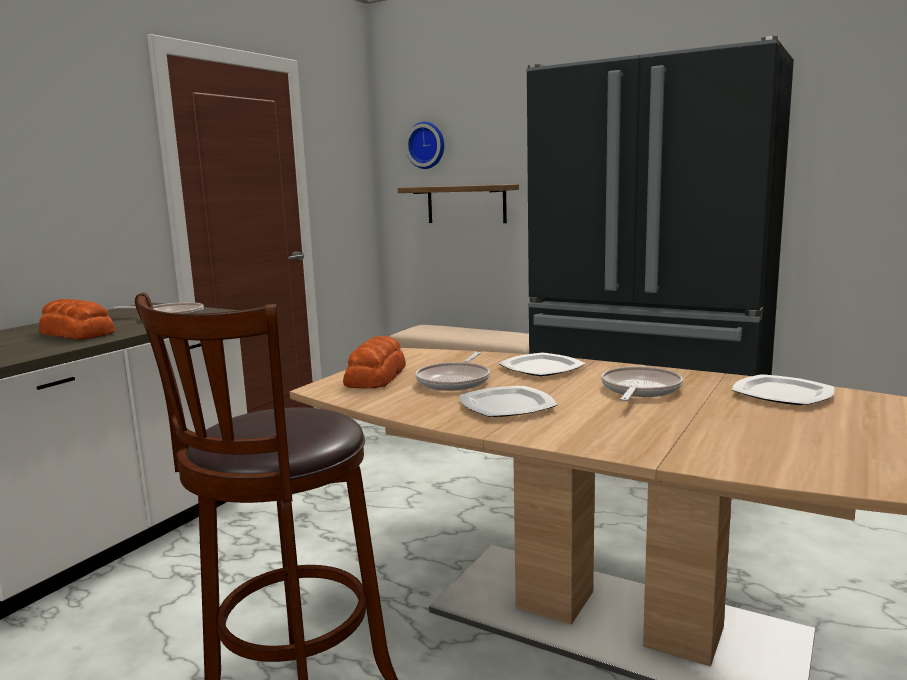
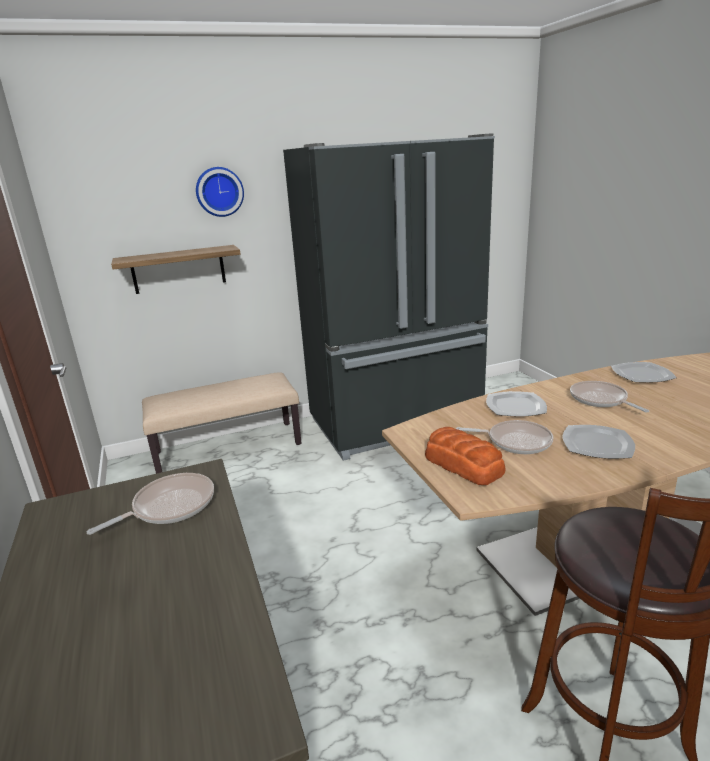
camera: 50 degrees left, 10 degrees up
bread [39,299,115,339] -> none
wall clock [405,122,444,169] -> wall clock moved to [196,167,244,217]
frying pan [415,352,490,391] -> frying pan turned 45 degrees counterclockwise [456,420,553,454]

